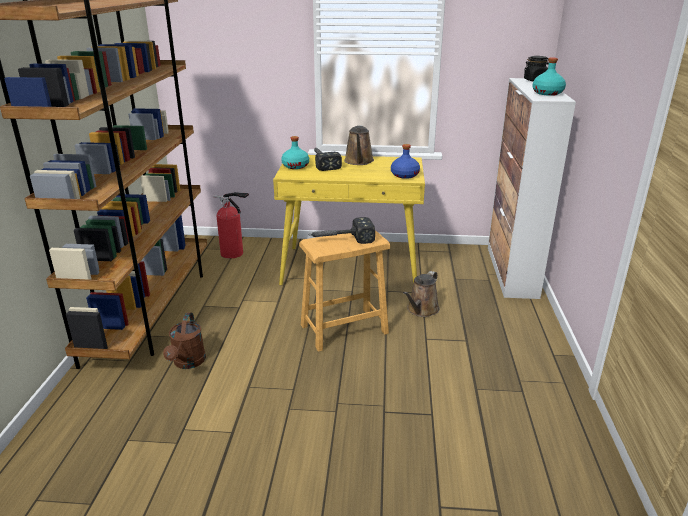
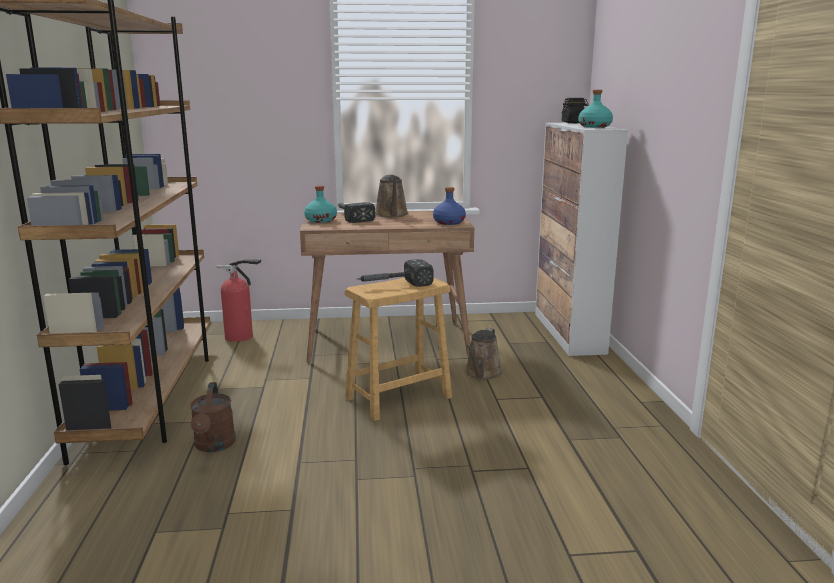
camera: 10 degrees left, 10 degrees down
yellow desk [273,155,425,286] -> brown desk [300,211,474,363]

